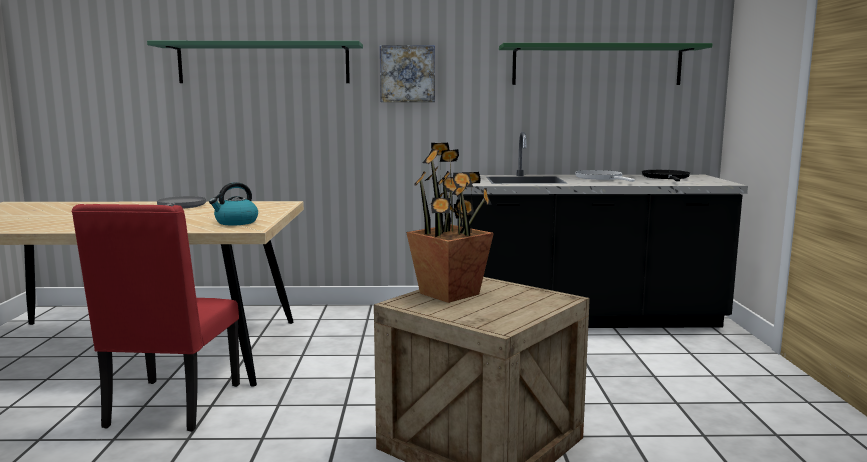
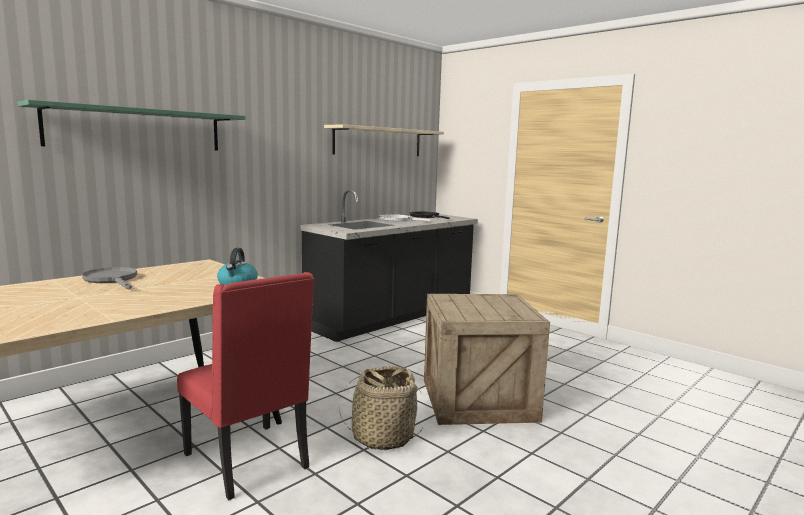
camera: 45 degrees left, 0 degrees up
picture [380,45,435,102] -> none
potted plant [406,143,494,303] -> none
green shelf [499,43,713,85] -> beige shelf [324,124,444,156]
none -> basket [339,366,423,450]

